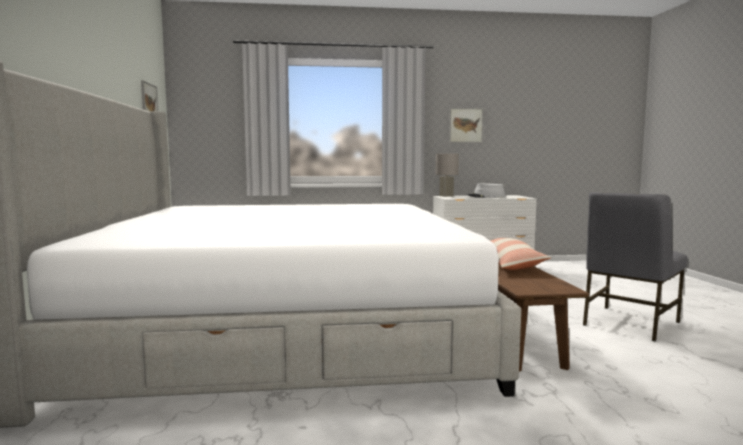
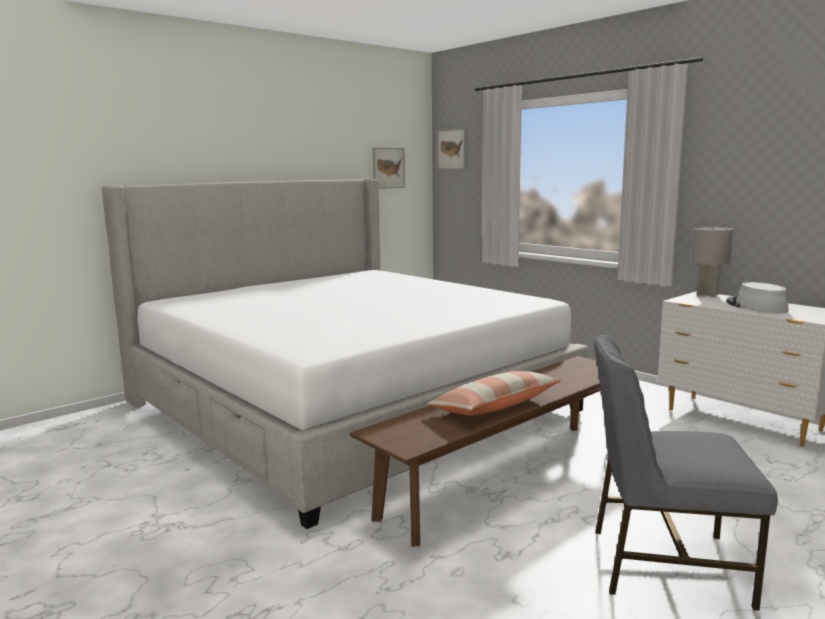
camera: 55 degrees right, 5 degrees up
picture [449,108,484,143] -> picture moved to [437,128,466,169]

